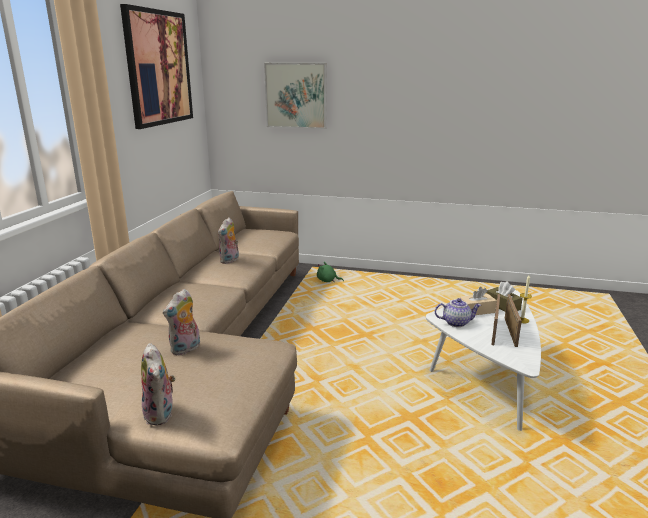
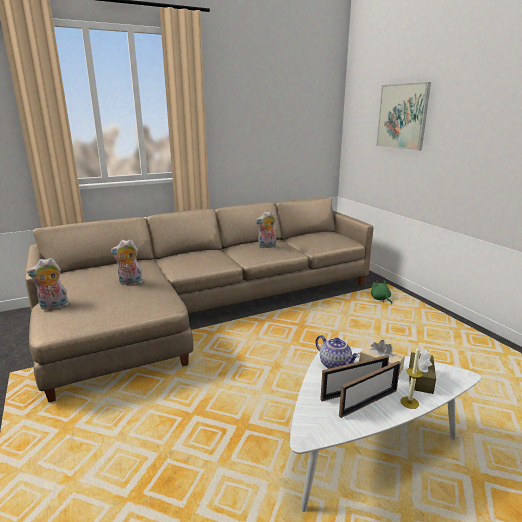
camera: 50 degrees right, 0 degrees up
picture [120,4,193,129] -> none
plush toy [141,343,176,425] -> plush toy turned 45 degrees clockwise [27,258,69,310]

